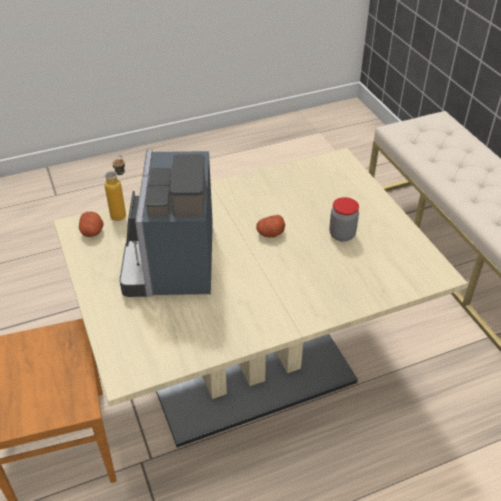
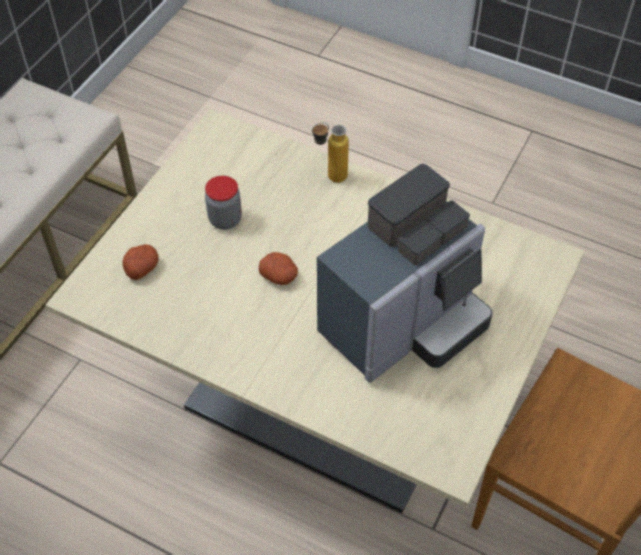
camera: 130 degrees left, 10 degrees up
potato [79,212,103,237] -> potato moved to [123,244,159,280]
bottle [105,155,126,221] -> bottle moved to [312,122,349,183]

